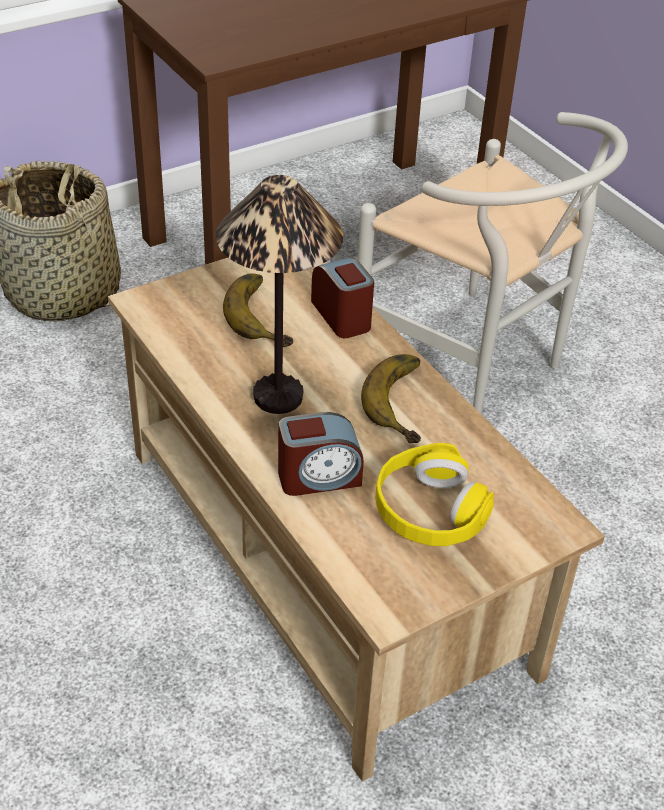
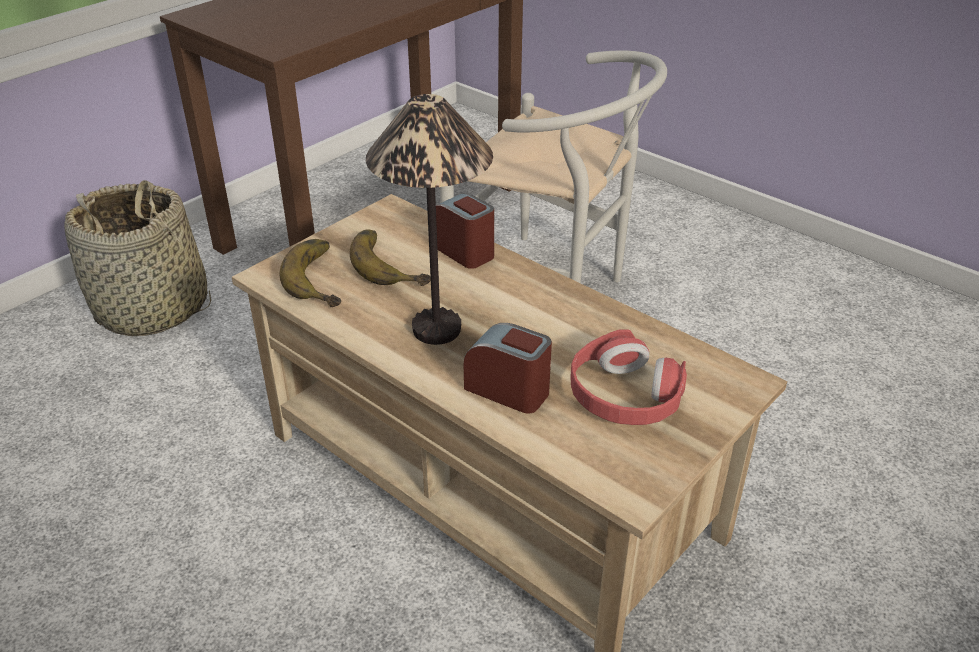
camera: 15 degrees left, 5 degrees down
alarm clock [278,412,364,496] -> alarm clock turned 120 degrees counterclockwise [464,323,552,414]
banana [361,354,421,443] -> banana moved to [279,239,341,307]
yellow headphones [375,443,494,546] -> red headphones [570,329,687,425]

